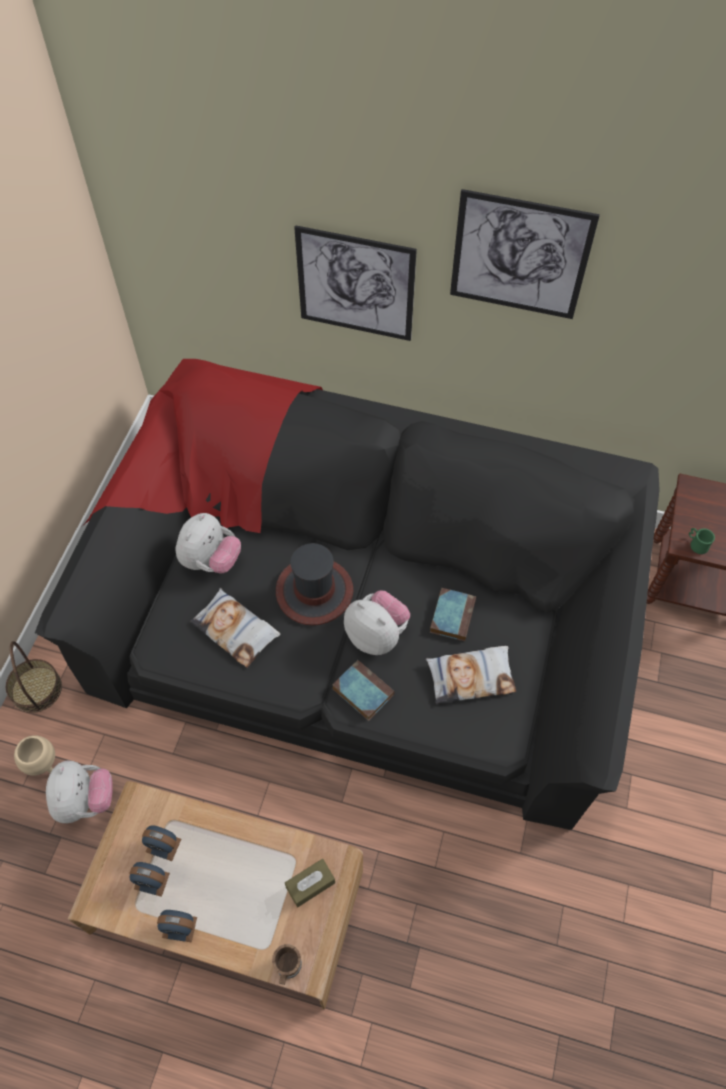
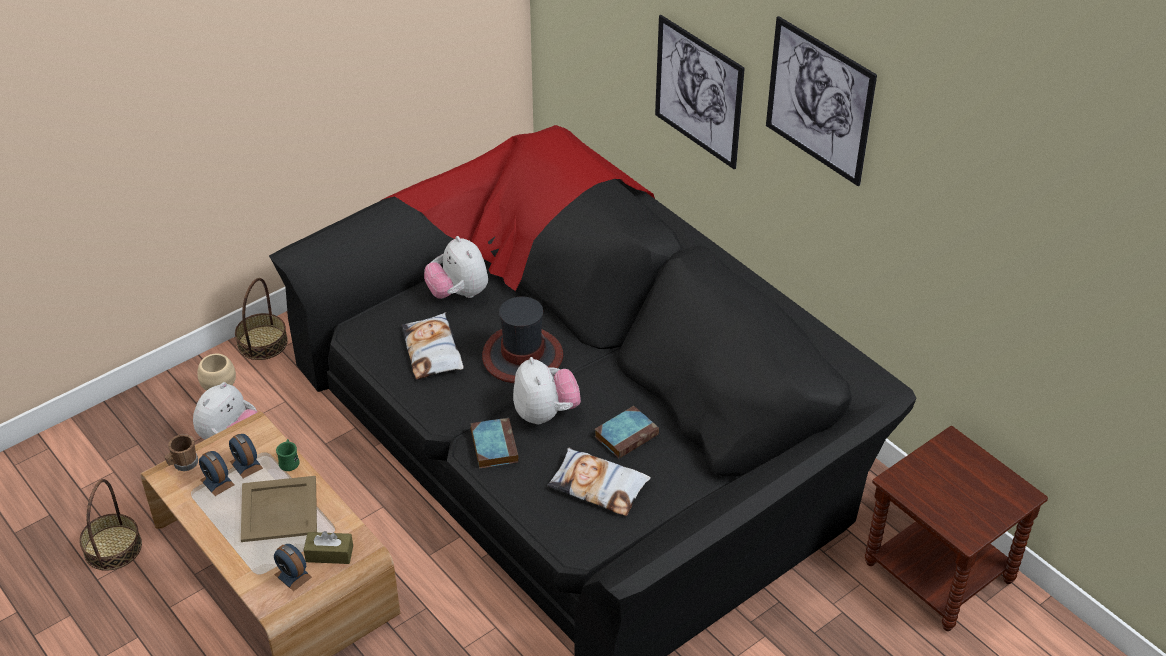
camera: 35 degrees right, 15 degrees down
alarm clock [157,910,197,943] -> alarm clock moved to [274,544,312,591]
plush toy [175,513,241,573] -> plush toy turned 90 degrees clockwise [424,236,488,299]
brown mug [272,944,302,985] -> brown mug moved to [165,434,198,471]
green mug [689,528,715,554] -> green mug moved to [276,439,299,471]
none -> basket [79,479,142,571]
none -> beige tray [241,476,317,542]

